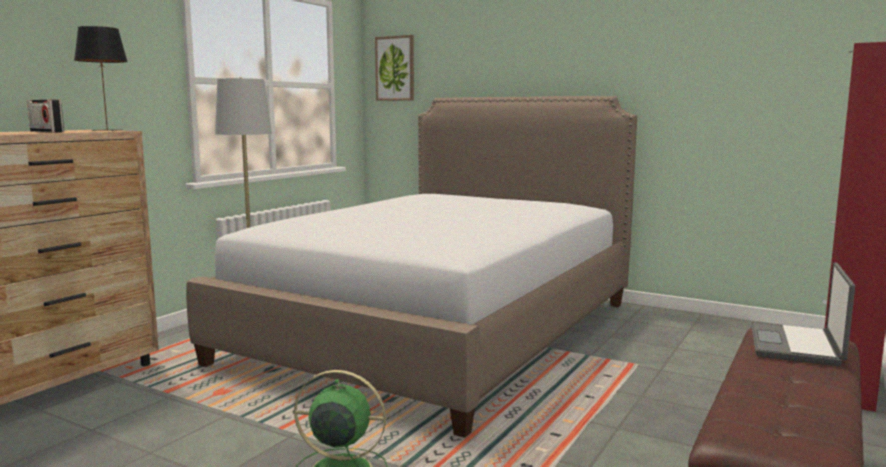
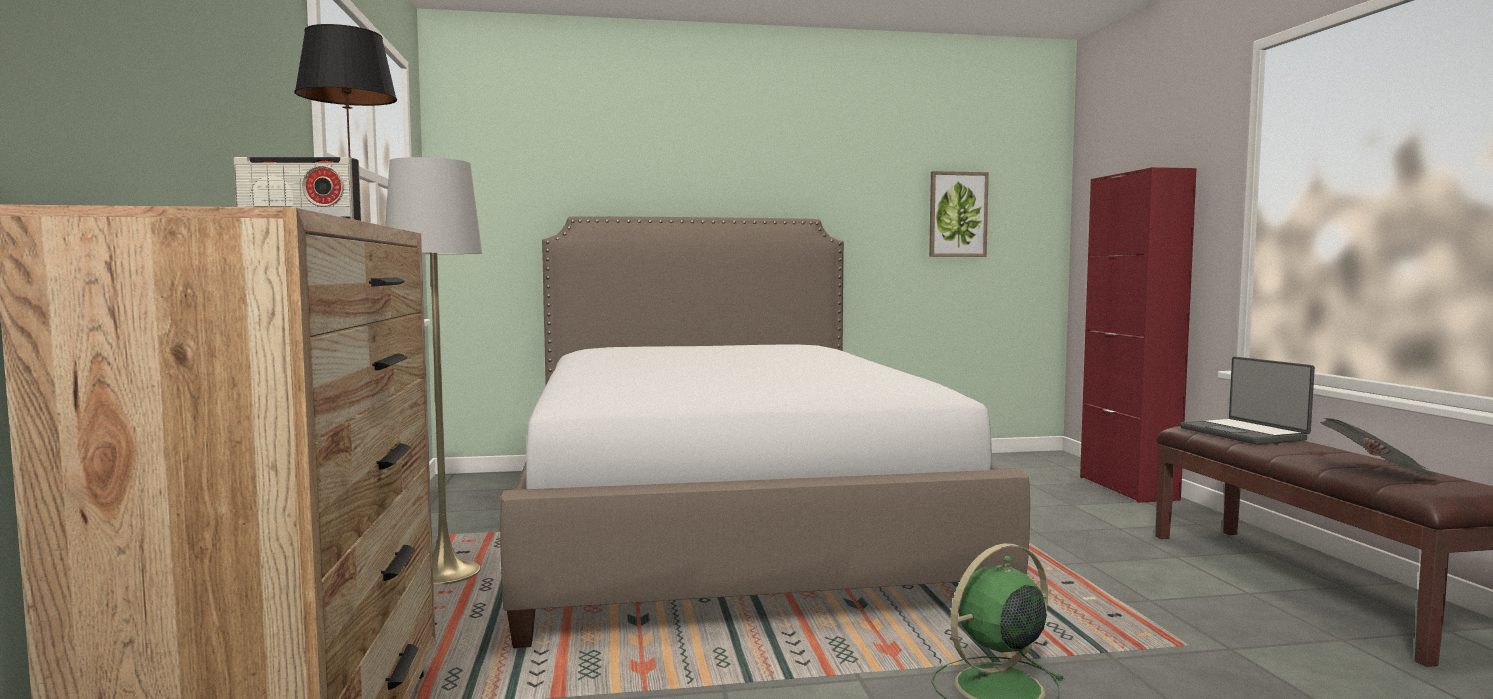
camera: 40 degrees left, 5 degrees down
picture [375,35,414,101] -> picture moved to [929,171,989,257]
none -> newspaper [1321,418,1443,478]

